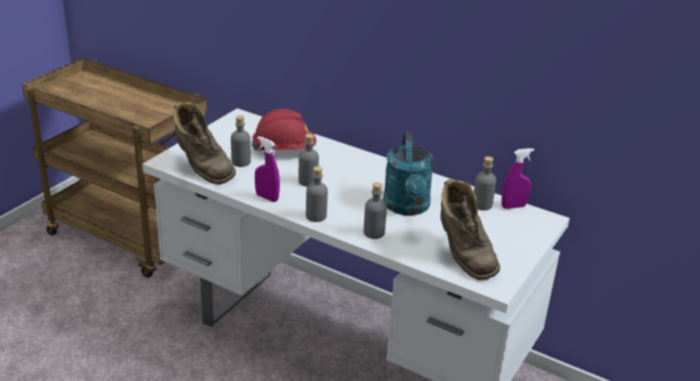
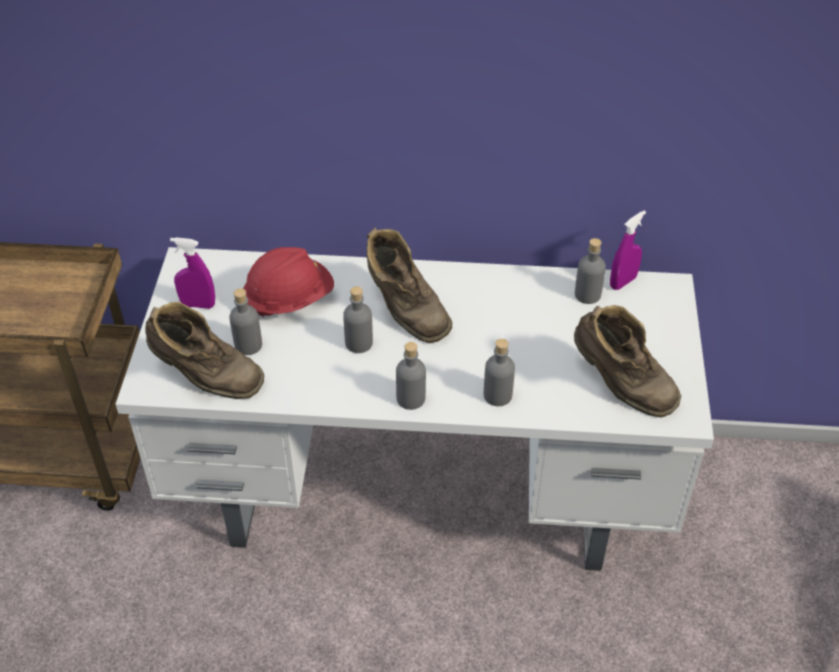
camera: 25 degrees left, 15 degrees up
purple spray bottle [255,136,280,202] -> purple spray bottle moved to [170,237,215,309]
turquoise watering can [383,132,434,216] -> none
none -> brown boot [367,228,452,343]

